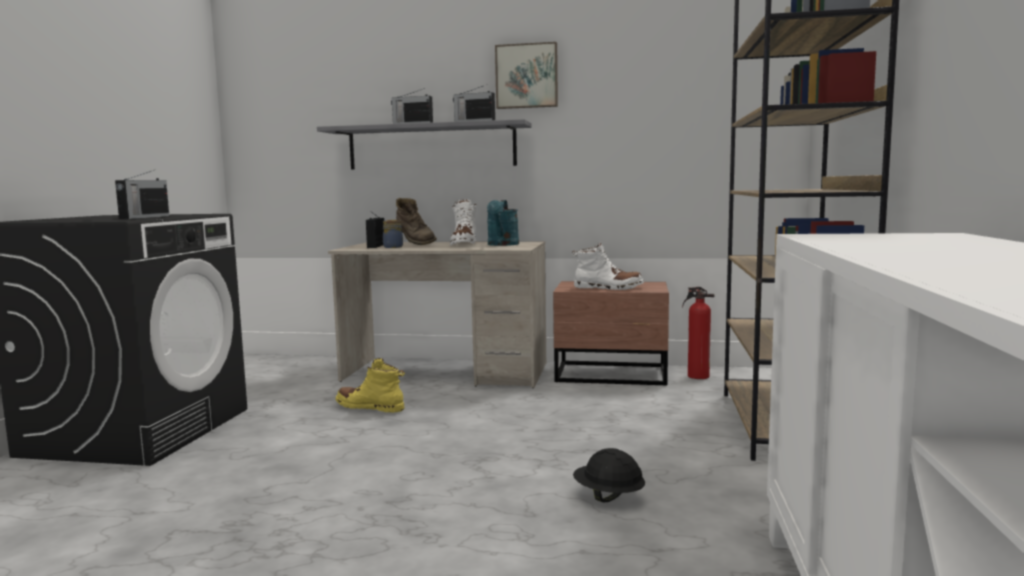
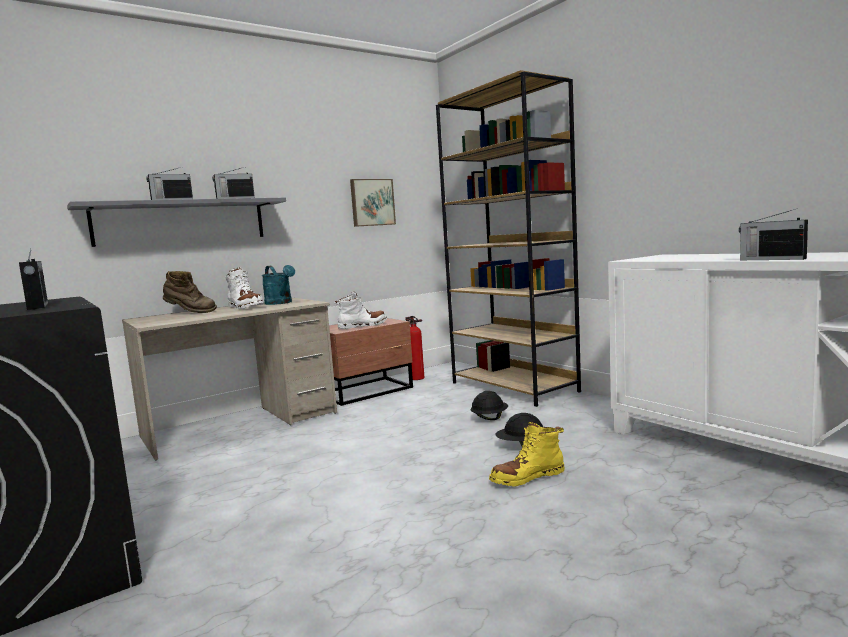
camera: 45 degrees left, 0 degrees up
yellow boot [336,358,405,413] -> yellow boot moved to [489,422,565,487]
radio [366,212,384,248] -> radio moved to [739,209,808,260]
jar [383,220,403,248] -> none
picture [495,42,558,109] -> picture moved to [350,179,396,227]
none -> black hard hat [471,391,508,420]

